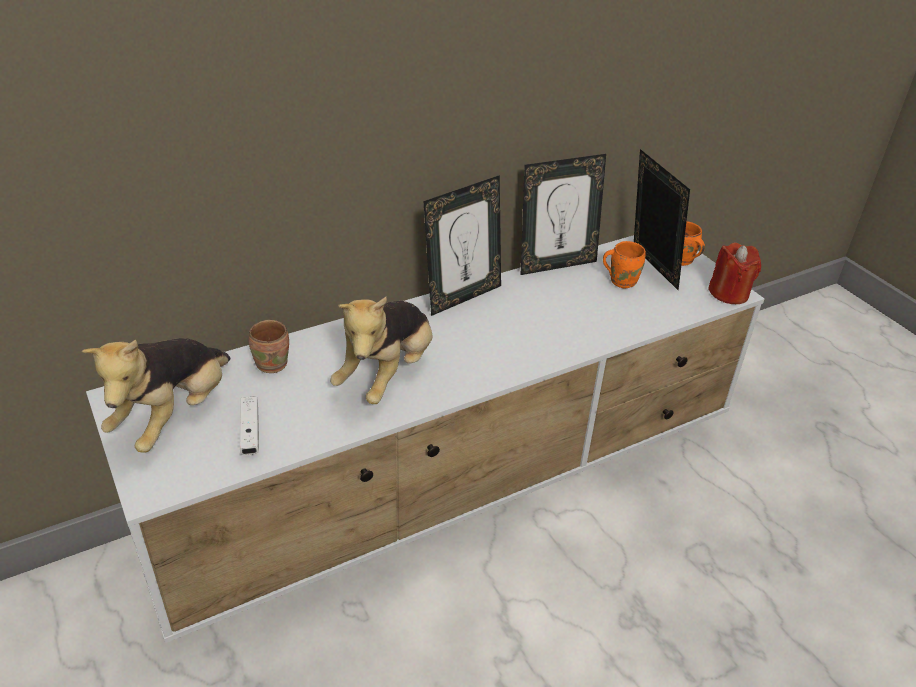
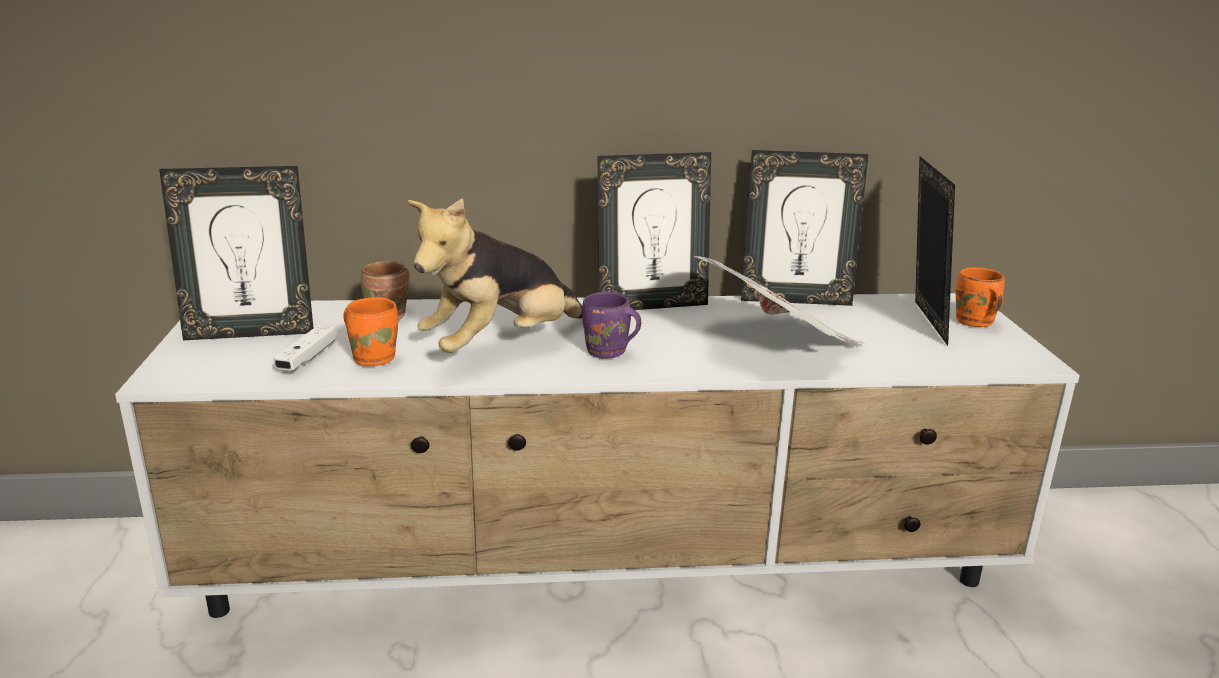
camera: 25 degrees right, 15 degrees down
plush toy [82,338,230,453] -> picture frame [159,166,313,340]
orange mug [603,241,646,288] -> orange mug moved to [343,297,398,366]
red candle [708,243,761,304] -> none
none -> purple mug [582,292,641,359]
none -> newspaper [693,255,866,344]

